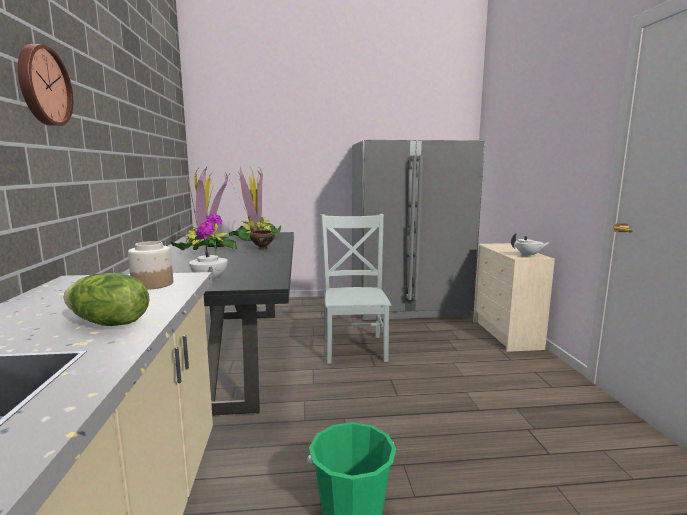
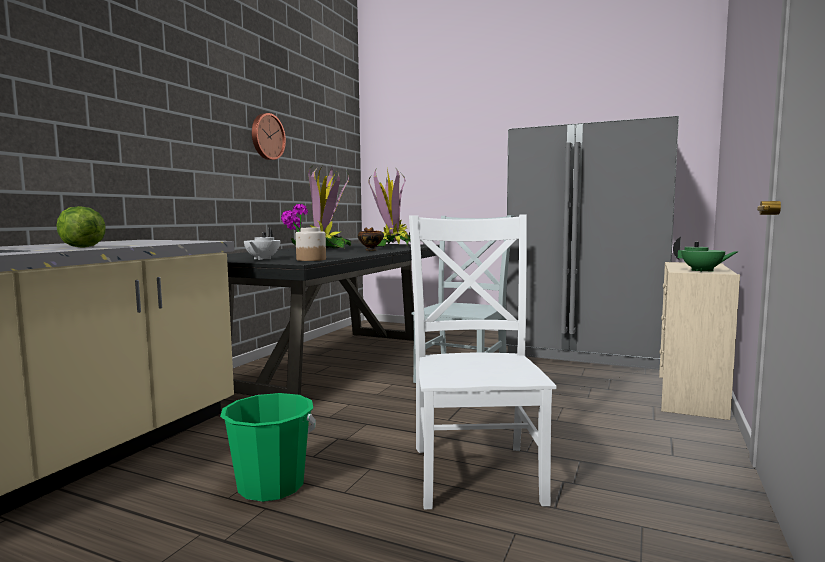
camera: 30 degrees right, 5 degrees down
wall clock [18,44,73,126] -> wall clock moved to [252,113,286,160]
jar [128,241,173,290] -> jar moved to [295,228,326,261]
white teapot [511,233,550,257] -> green teapot [673,237,737,272]
none -> white chair [409,214,556,509]

